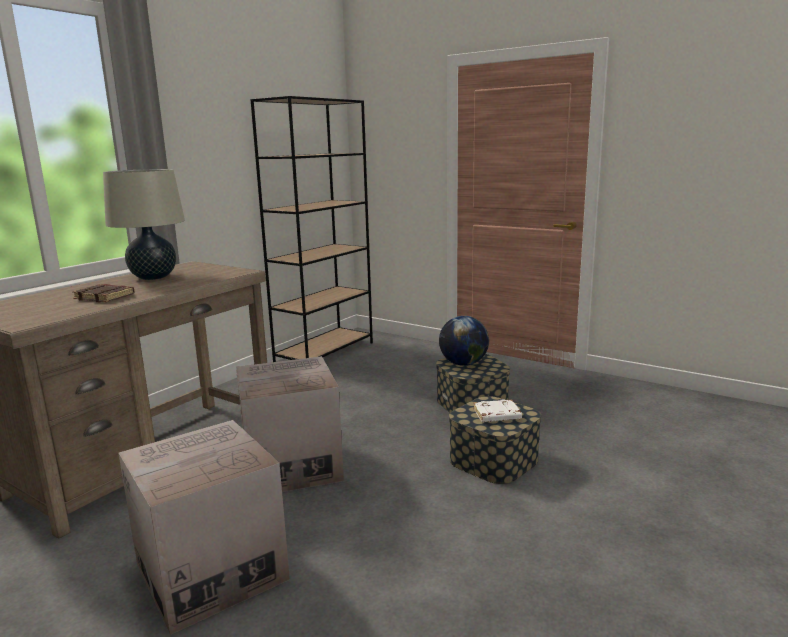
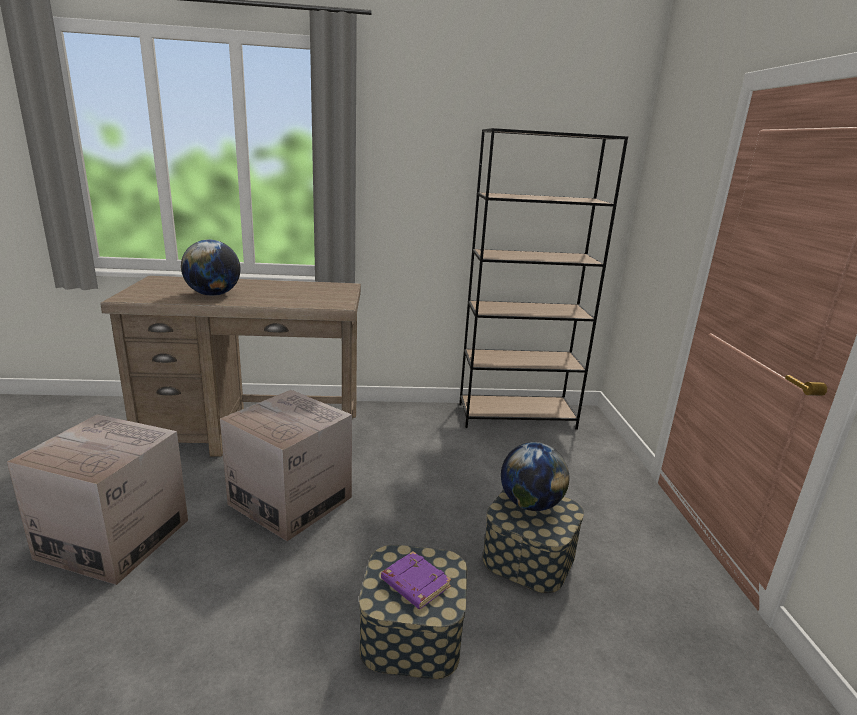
camera: 50 degrees right, 5 degrees up
brown book [72,284,134,303] -> globe [181,240,240,296]
beige table lamp [103,169,185,280] -> none
white book [473,399,522,422] -> purple book [381,551,451,609]

